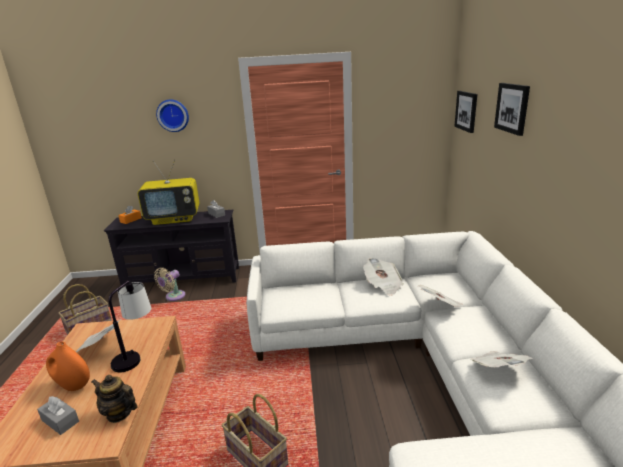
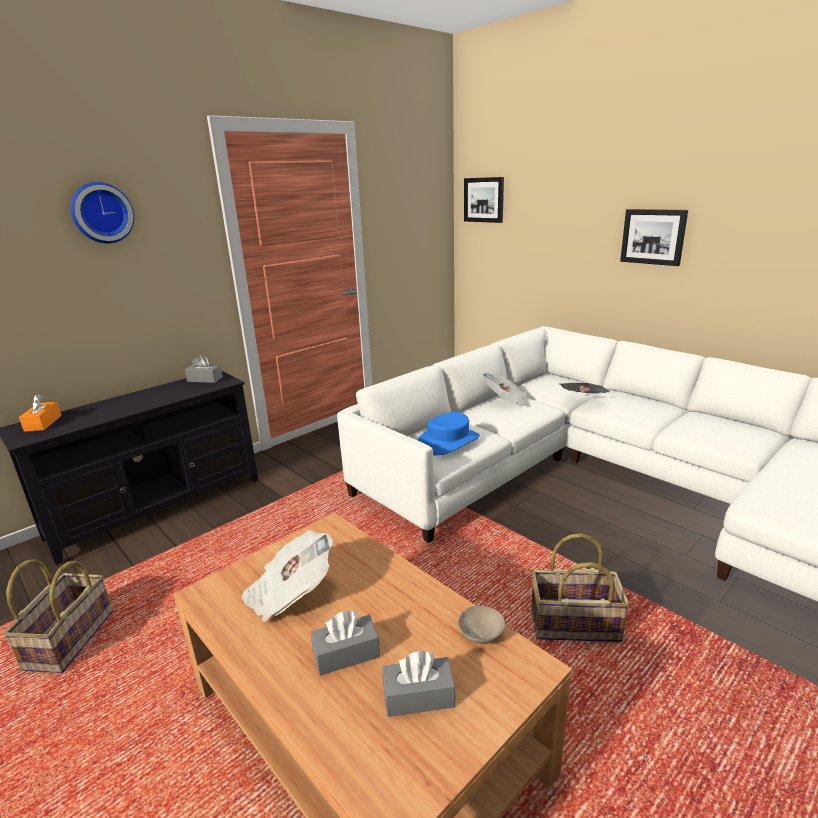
camera: 40 degrees left, 0 degrees up
orange vase [46,342,90,391] -> grey tissue box [311,611,380,676]
teapot [92,375,138,423] -> beige bowl [458,605,505,644]
table lamp [108,281,151,372] -> none
television [137,159,199,225] -> none
beige fan [154,268,185,301] -> none
newspaper [471,351,533,367] -> none
picture [494,83,530,136] -> picture moved to [620,209,688,266]
none -> blue hat [418,412,480,455]

